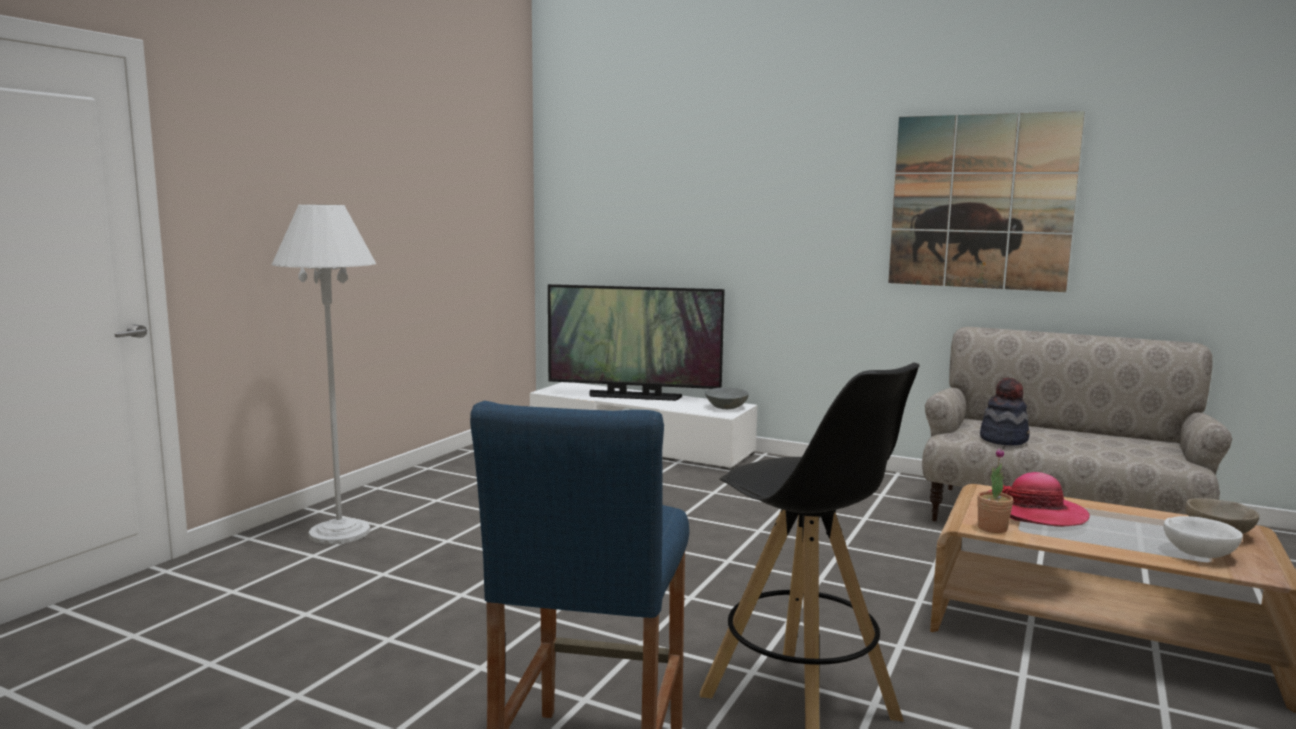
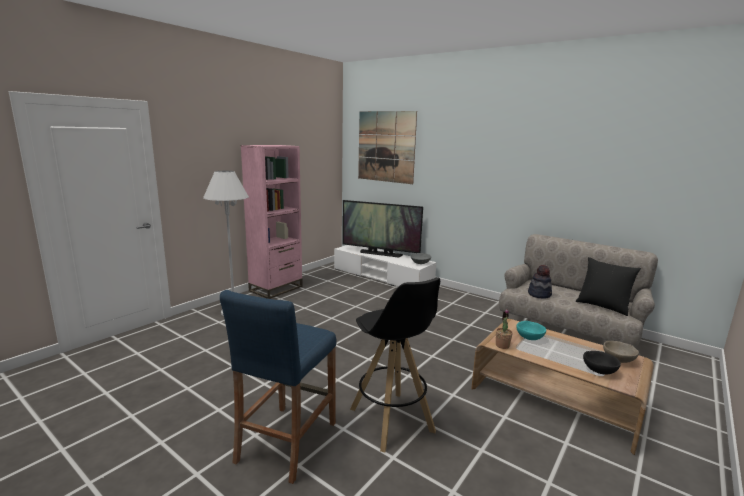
camera: 10 degrees right, 5 degrees up
picture [888,111,1085,292] -> picture moved to [358,111,417,184]
hat [989,472,1090,527] -> turquoise bowl [516,321,546,340]
white bowl [1164,516,1243,558] -> black bowl [583,351,621,375]
none -> pink bookcase [241,145,303,299]
none -> black pillow [576,257,641,316]

